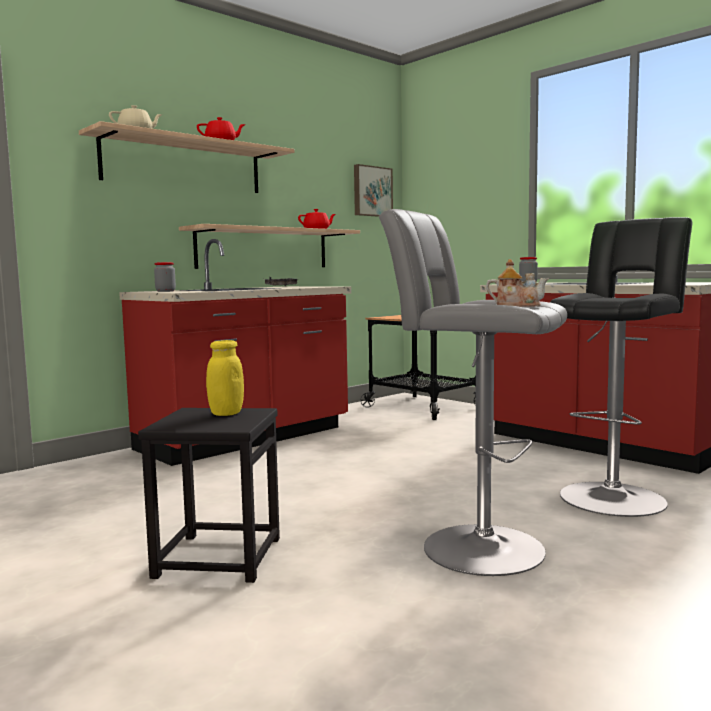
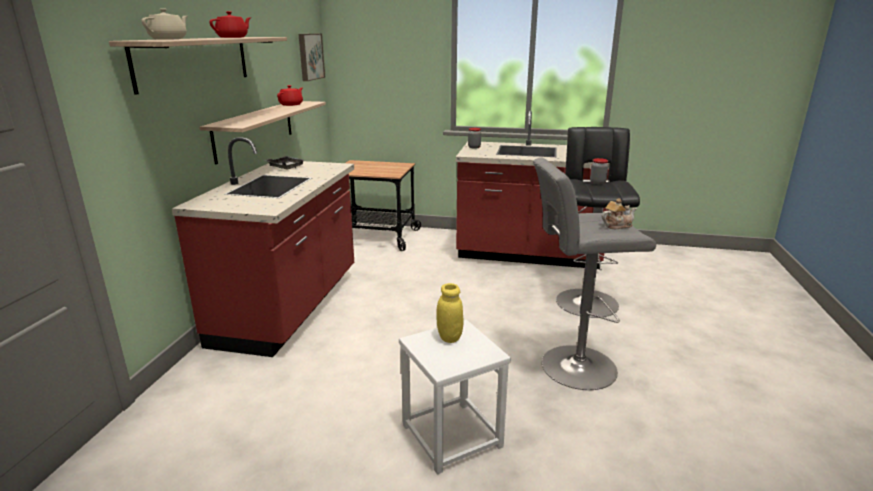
camera: 35 degrees left, 15 degrees up
black stool [138,408,280,583] -> white stool [399,320,511,475]
jar [154,262,176,292] -> jar moved to [590,158,608,184]

